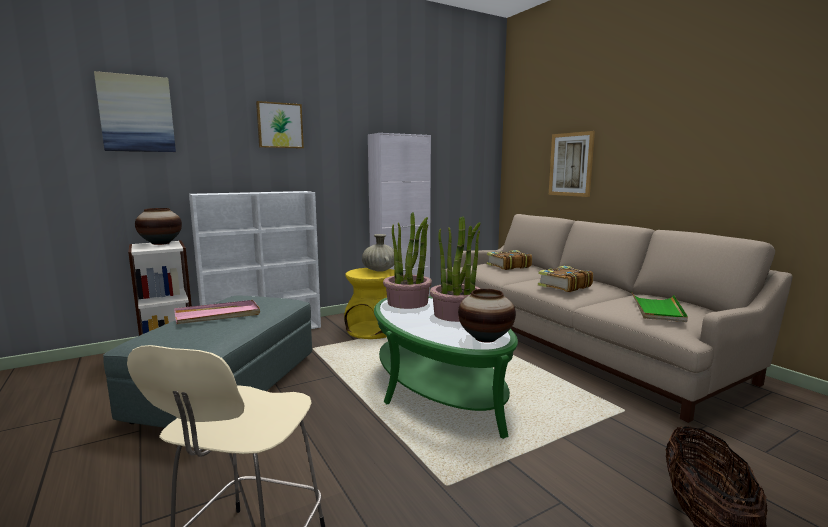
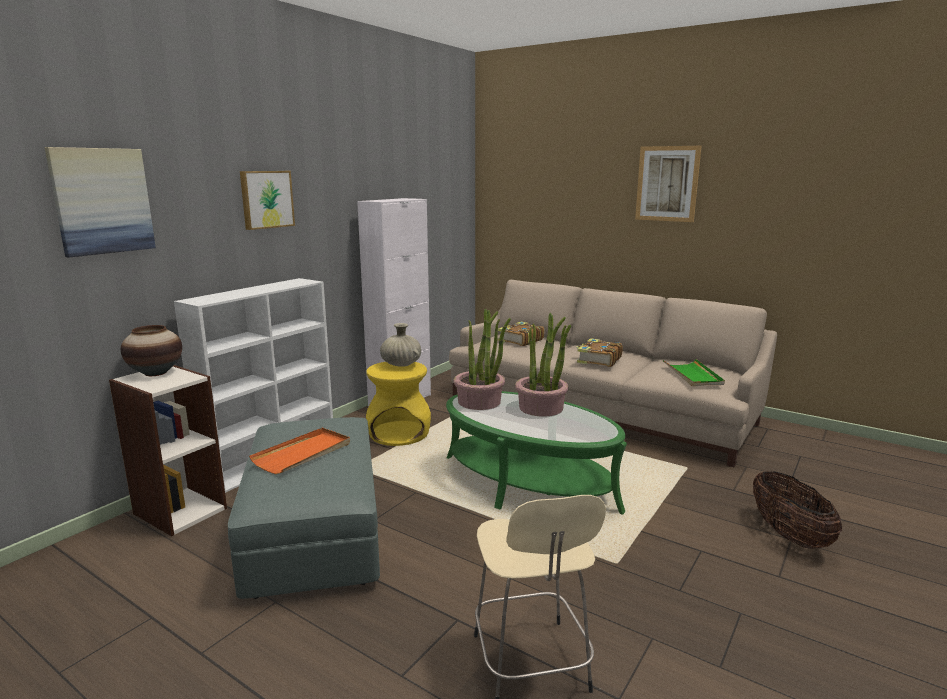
camera: 25 degrees left, 5 degrees up
pink tray [174,300,260,324] -> orange tray [249,428,350,474]
vase [458,289,516,343] -> none
picture [549,131,595,197] -> picture moved to [635,146,701,222]

